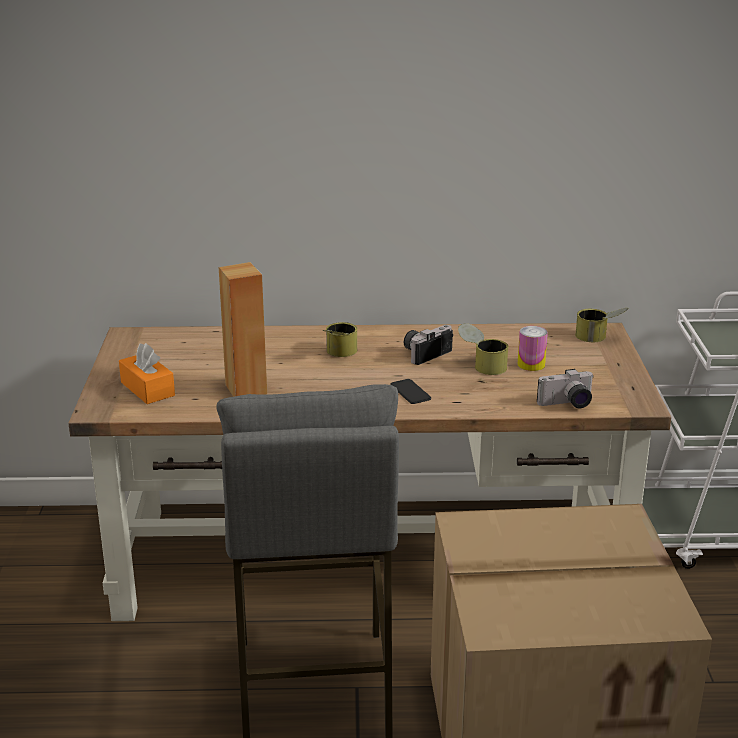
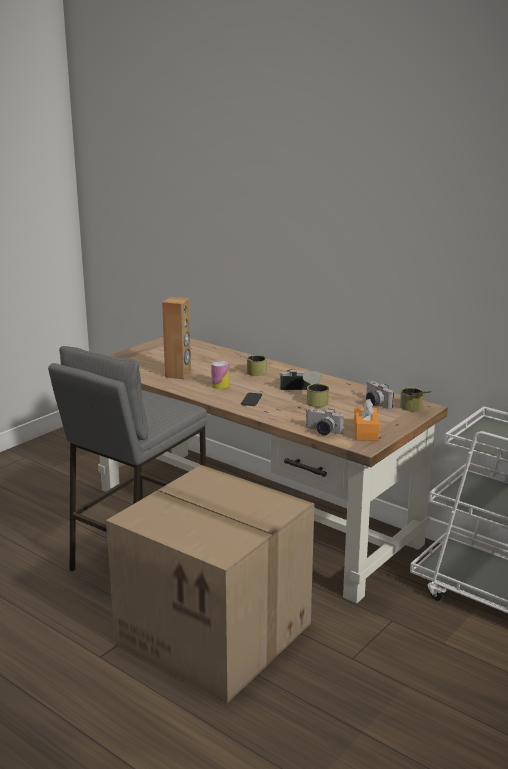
camera: 40 degrees right, 5 degrees down
orange tissue box [119,343,175,404] -> orange tissue box moved to [354,399,379,441]
can [518,326,548,371] -> can moved to [211,360,230,389]
none -> camera [366,380,394,409]

